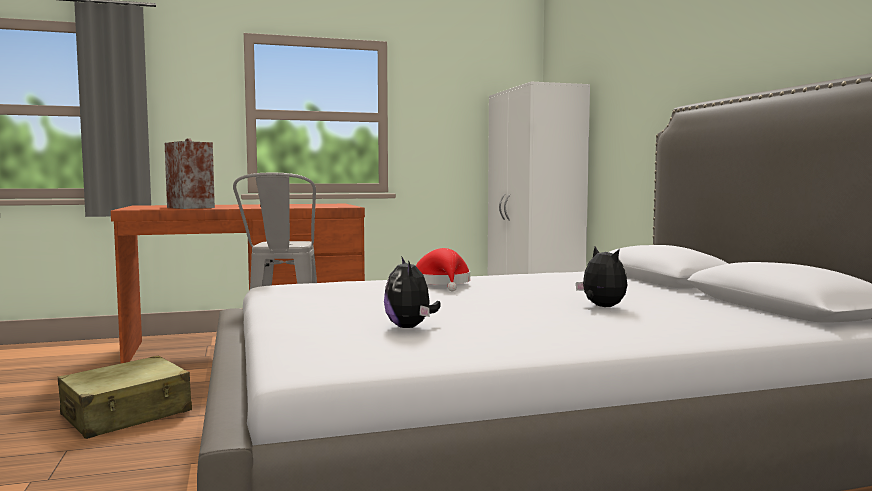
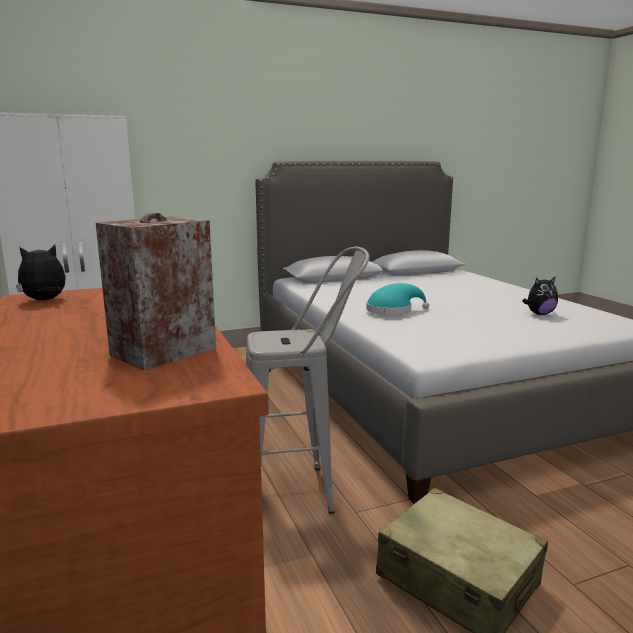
camera: 95 degrees left, 10 degrees up
red hat [416,248,470,292] -> turquoise hat [366,283,429,315]
plush toy [576,247,627,307] -> plush toy moved to [16,245,66,300]

